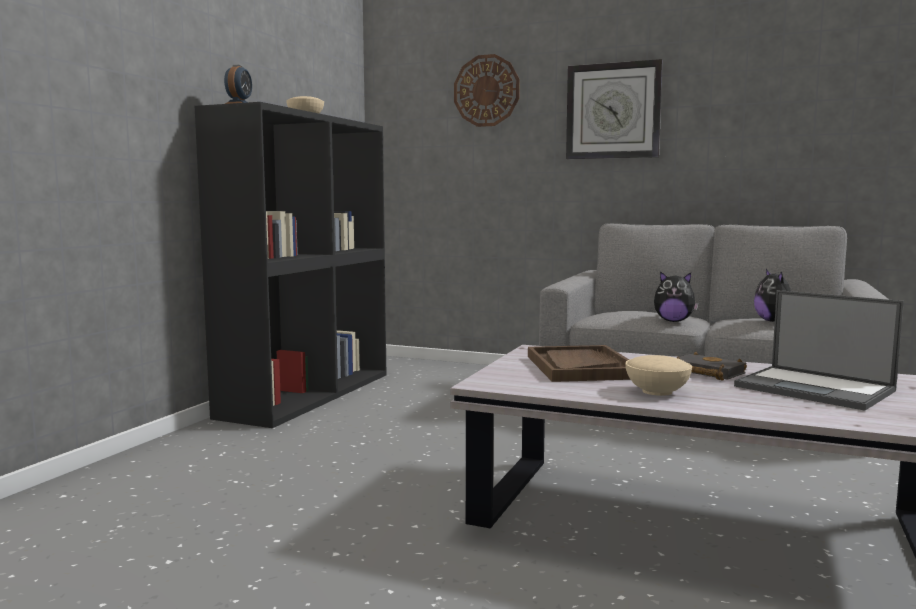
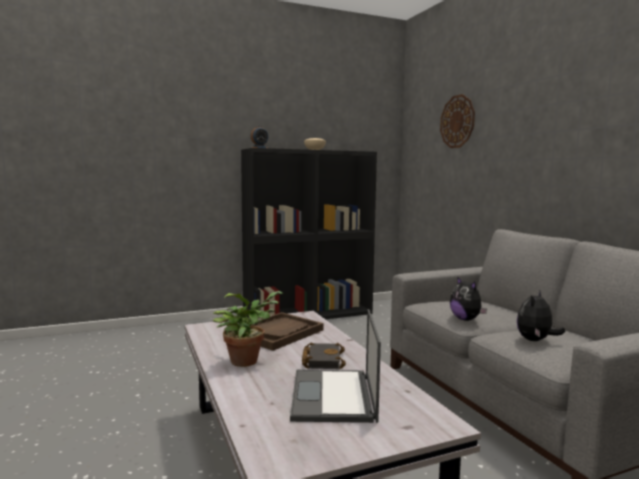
camera: 45 degrees right, 0 degrees up
wall clock [566,59,663,159] -> none
beige bowl [625,355,692,396] -> potted plant [213,291,284,367]

